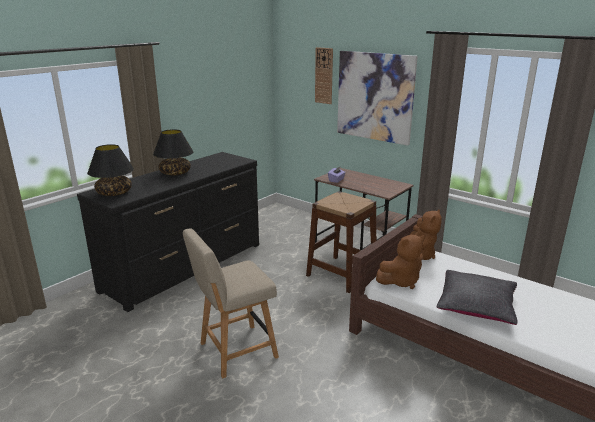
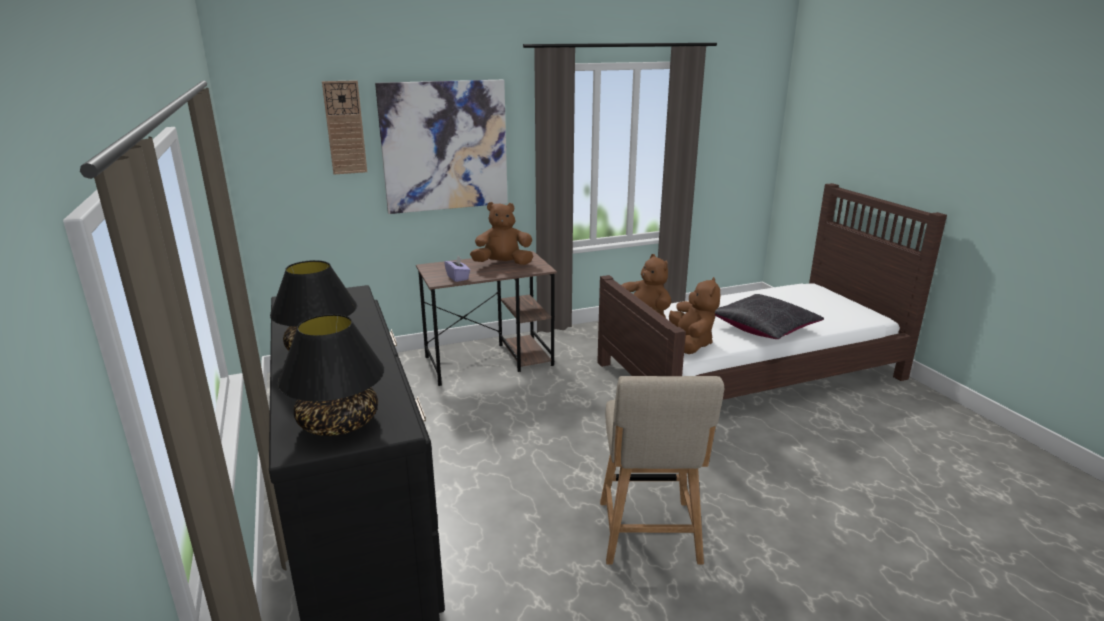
camera: 60 degrees left, 0 degrees up
brown stool [306,191,376,293] -> none
none -> brown plush toy [470,202,533,265]

